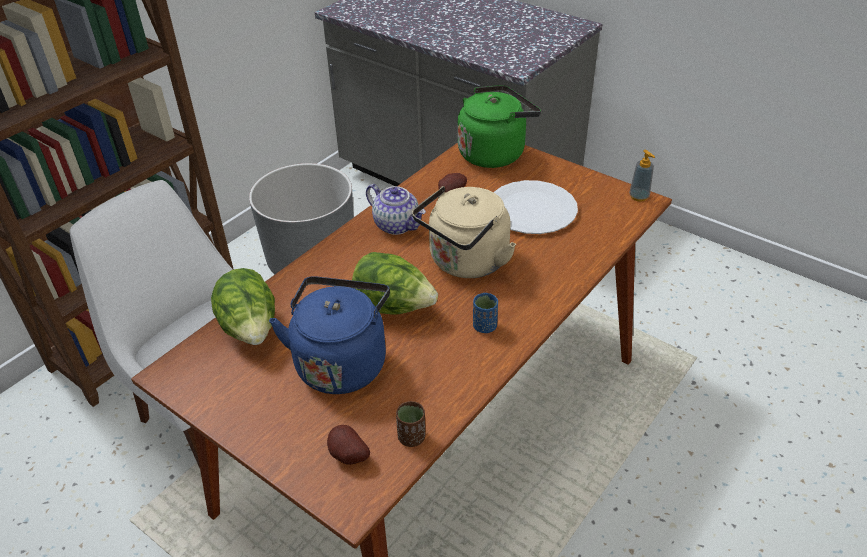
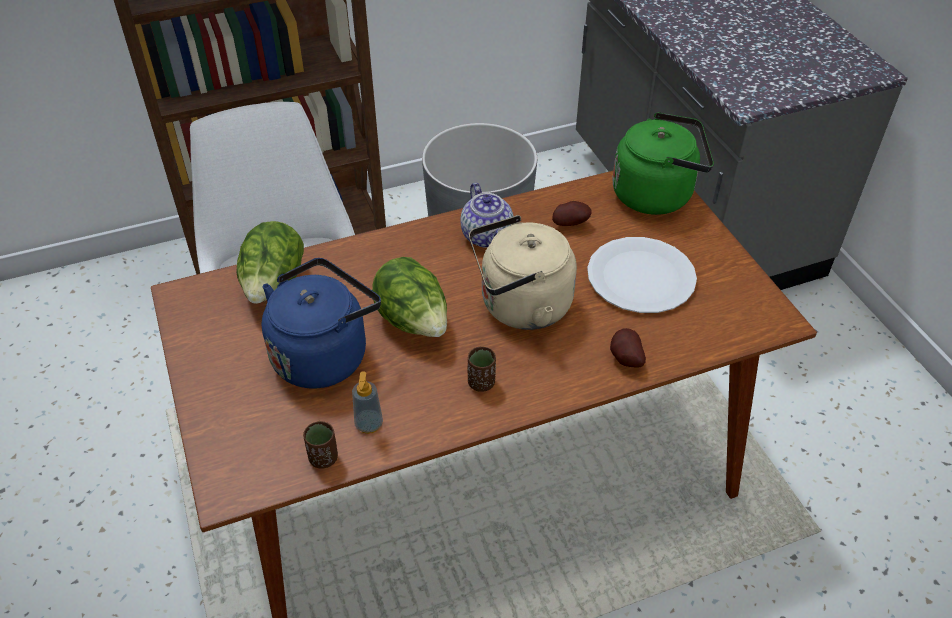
camera: 30 degrees right, 5 degrees up
potato [327,425,370,465] -> potato moved to [610,328,646,368]
blue cup [473,293,498,333] -> brown cup [468,347,496,392]
soap dispenser [629,150,655,202] -> soap dispenser moved to [352,371,383,434]

